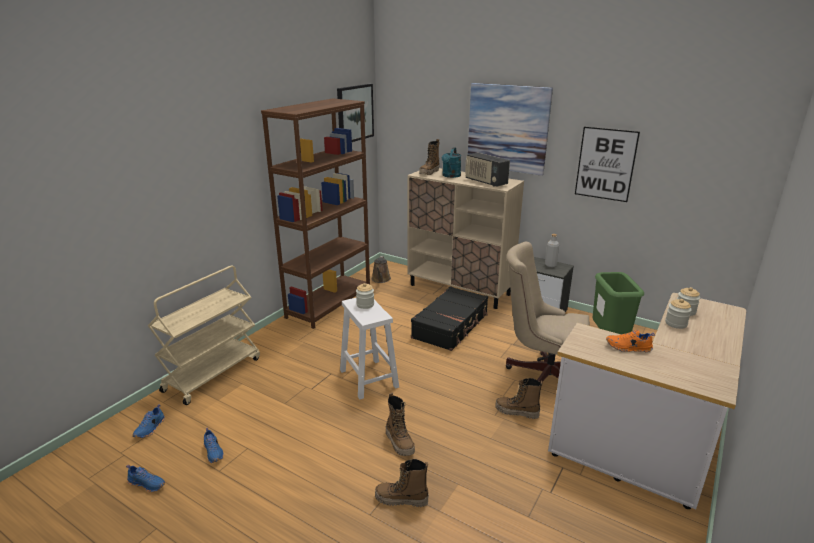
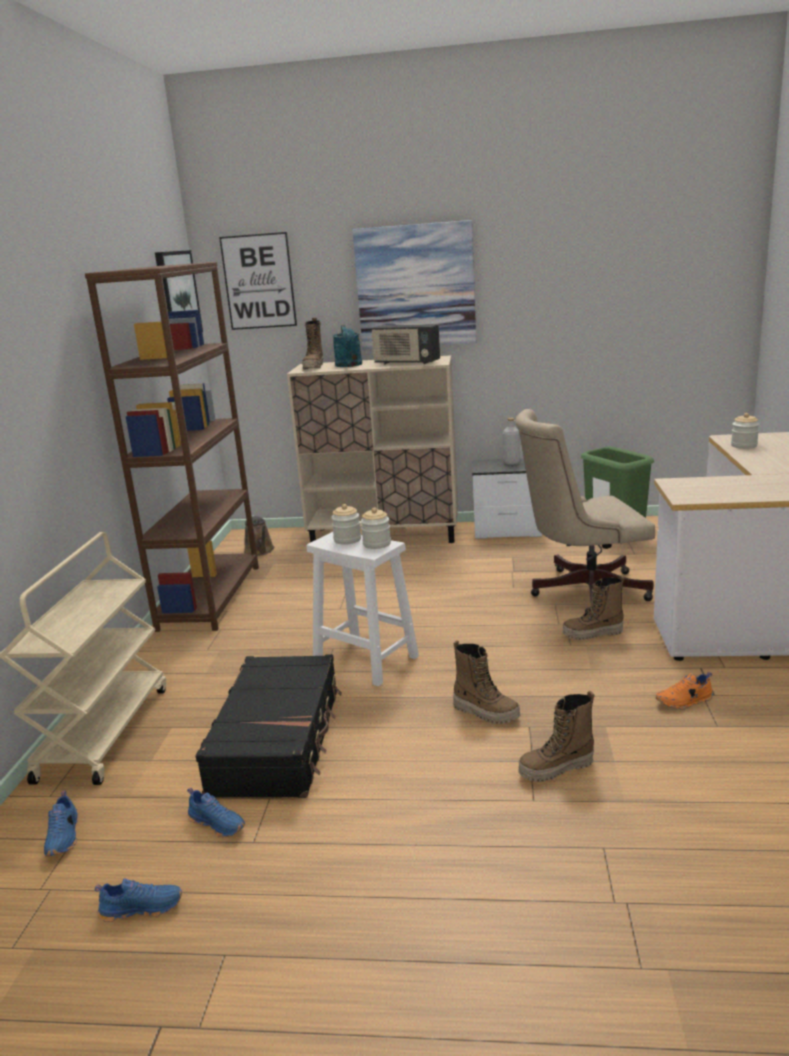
camera: 25 degrees left, 5 degrees down
black suitcase [411,286,488,351] -> black suitcase moved to [195,654,342,798]
picture [575,126,640,202] -> picture moved to [219,232,297,330]
orange shoe [606,330,655,352] -> orange shoe moved to [656,672,713,710]
jar [665,299,692,329] -> jar moved to [361,507,391,549]

